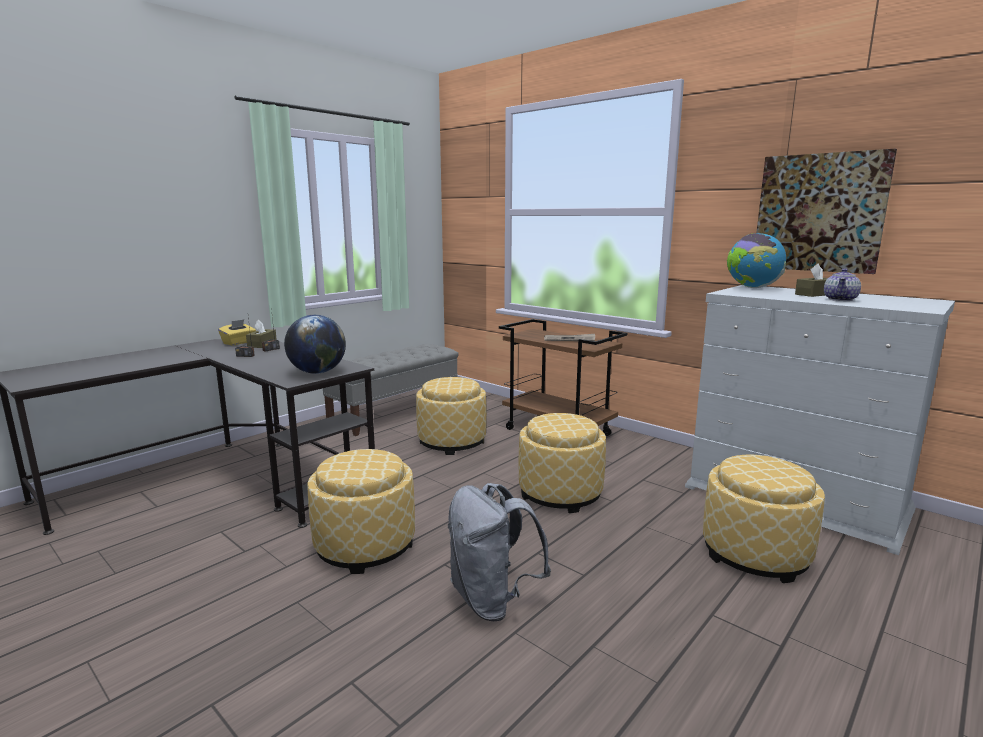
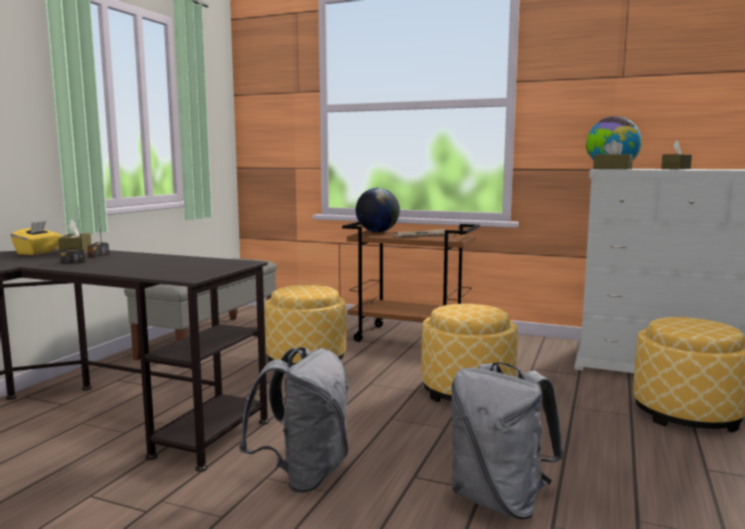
camera: 20 degrees left, 5 degrees down
globe [284,315,346,374] -> globe moved to [356,188,400,232]
ottoman [307,449,415,574] -> grey backpack [239,347,349,493]
picture [756,149,897,274] -> none
teapot [824,268,861,301] -> none
none -> brown tissue box [593,140,633,169]

